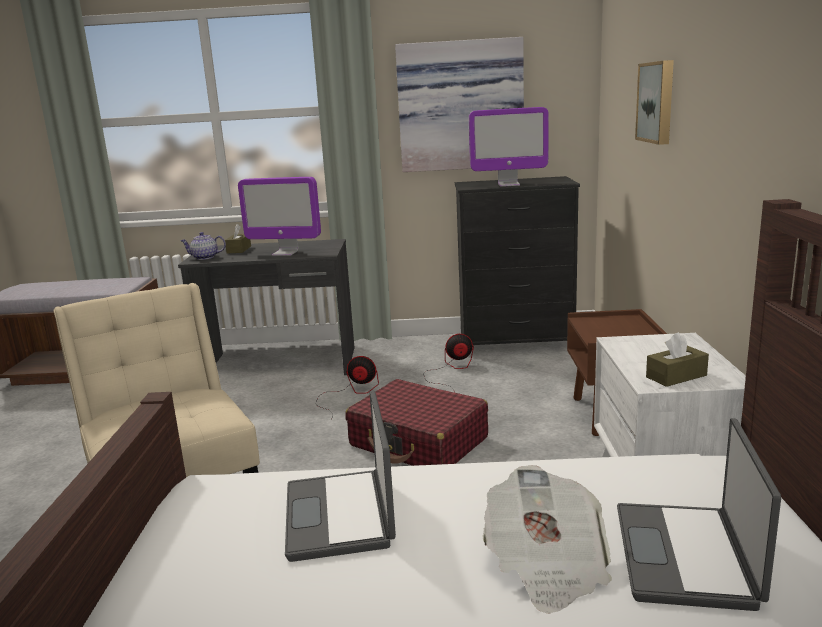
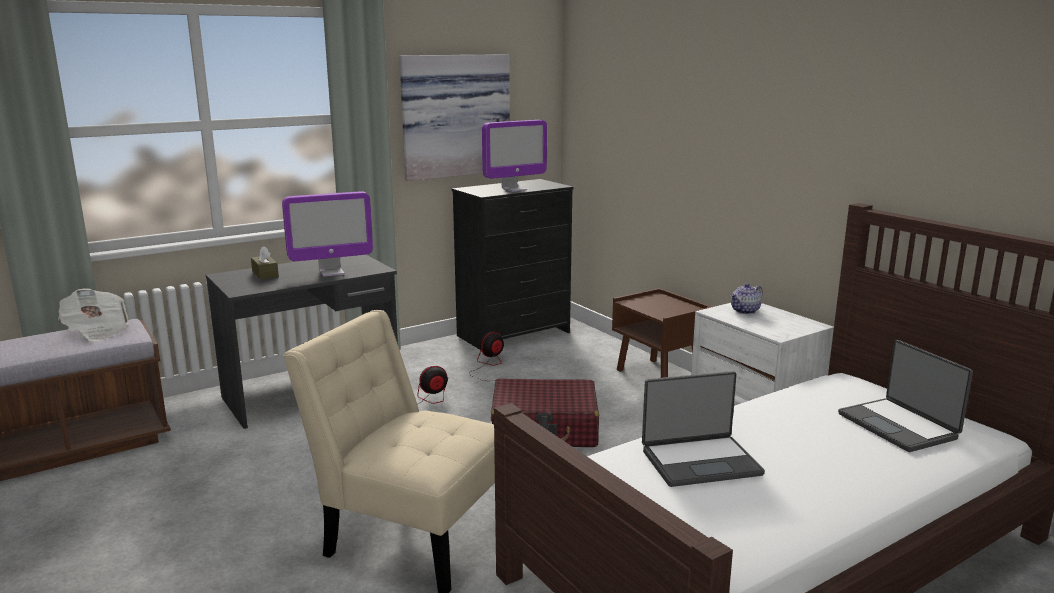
camera: 35 degrees left, 0 degrees up
teapot [180,232,226,260] -> teapot moved to [730,283,763,314]
laptop [285,390,396,562] -> laptop turned 60 degrees counterclockwise [642,371,765,487]
newspaper [482,465,612,614] -> newspaper moved to [58,288,129,342]
picture [635,60,674,145] -> none
brown tissue box [646,332,709,387] -> none

